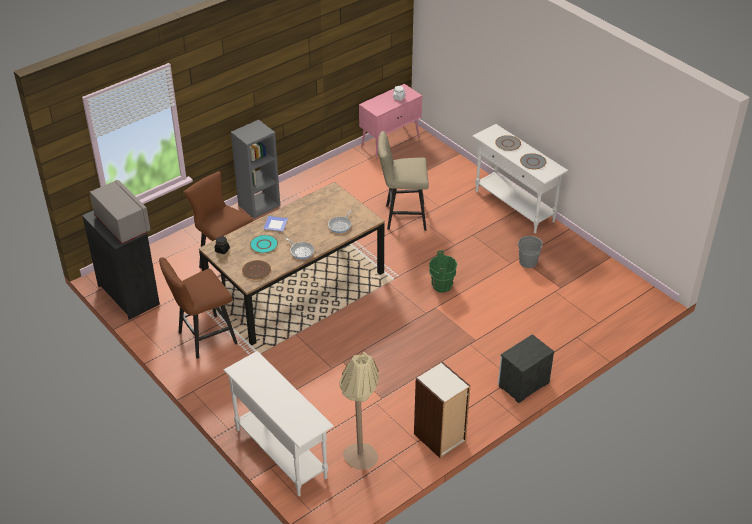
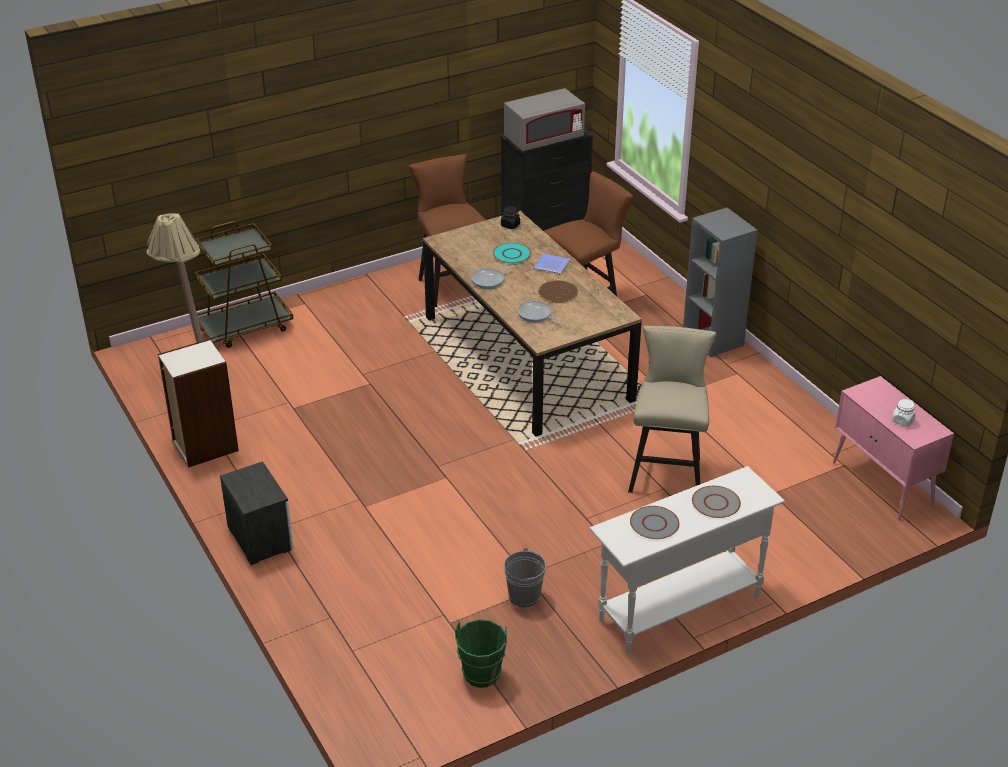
camera: 100 degrees right, 5 degrees down
white console table [224,351,334,496] -> brown cart [195,221,293,348]
brown plate [242,260,271,280] -> brown plate moved to [538,280,578,303]
green bucket [429,250,457,293] -> green bucket moved to [455,619,507,688]

